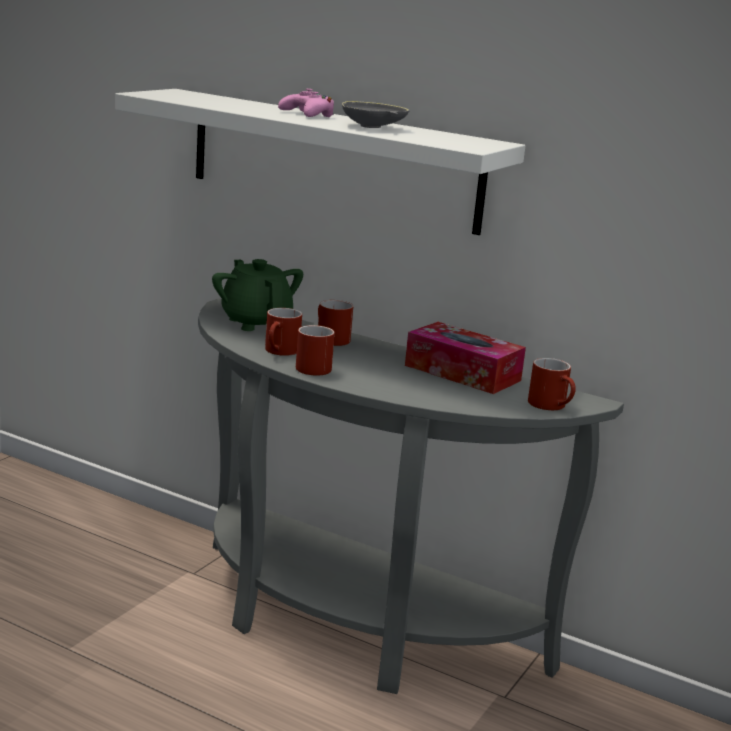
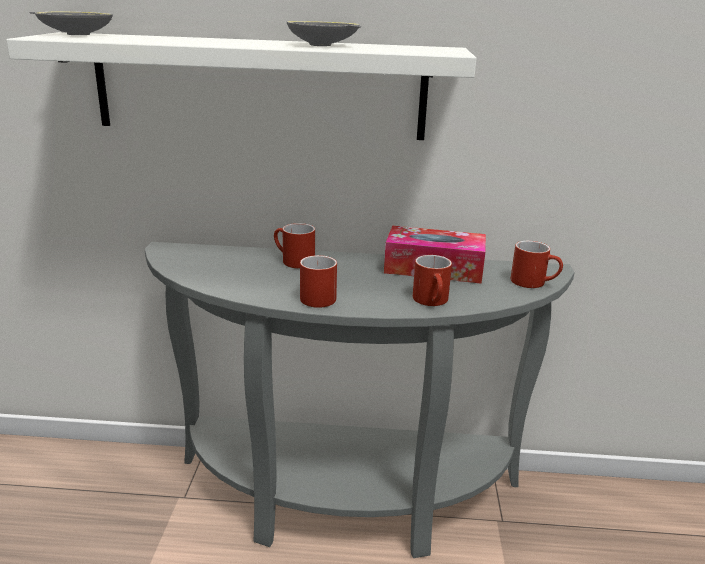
camera: 25 degrees left, 5 degrees up
green teapot [212,259,303,331] -> none
red mug [265,308,302,356] -> red mug moved to [413,255,452,306]
pink game controller [278,89,334,117] -> none
none -> grey bowl [29,12,113,35]

